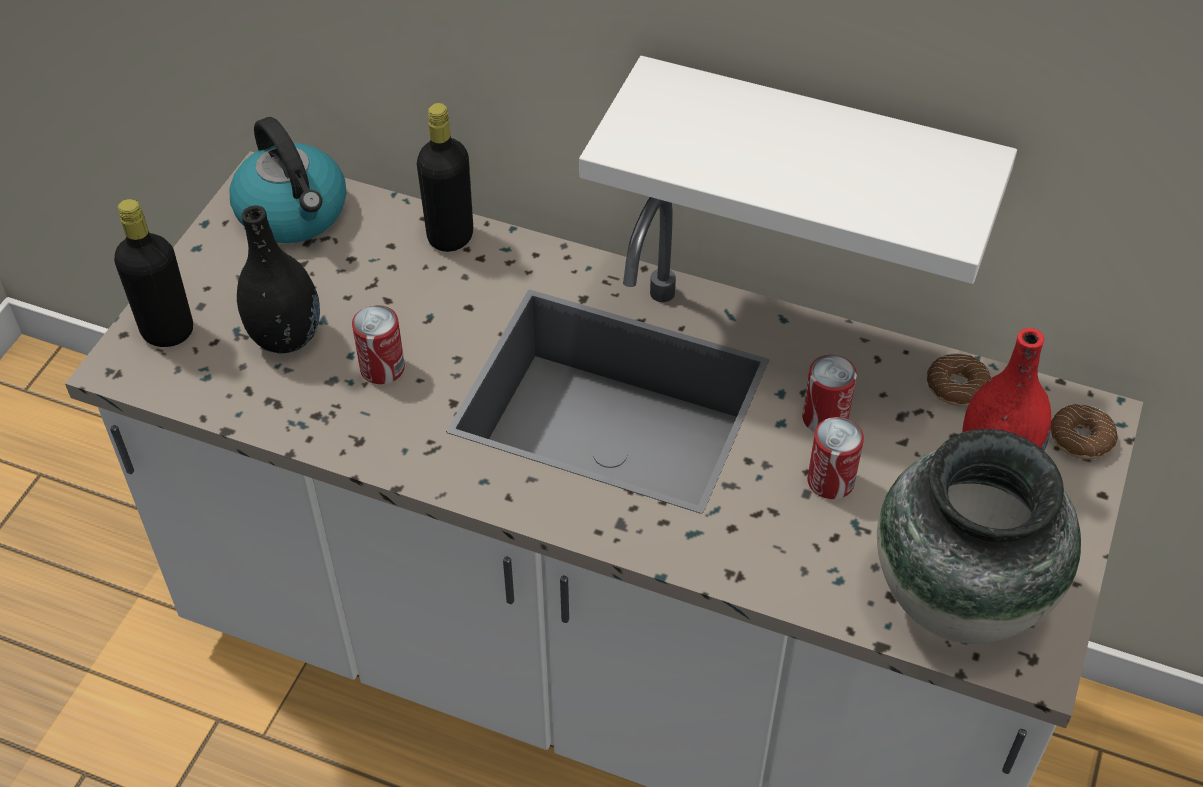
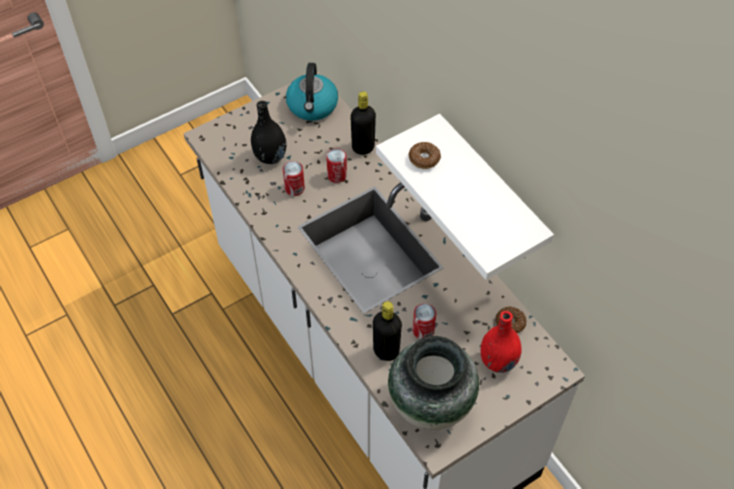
camera: 35 degrees right, 5 degrees up
black bottle [114,199,193,347] -> black bottle moved to [373,301,402,361]
can [802,355,857,432] -> can moved to [326,148,347,183]
donut [1051,404,1118,459] -> donut moved to [408,142,441,169]

